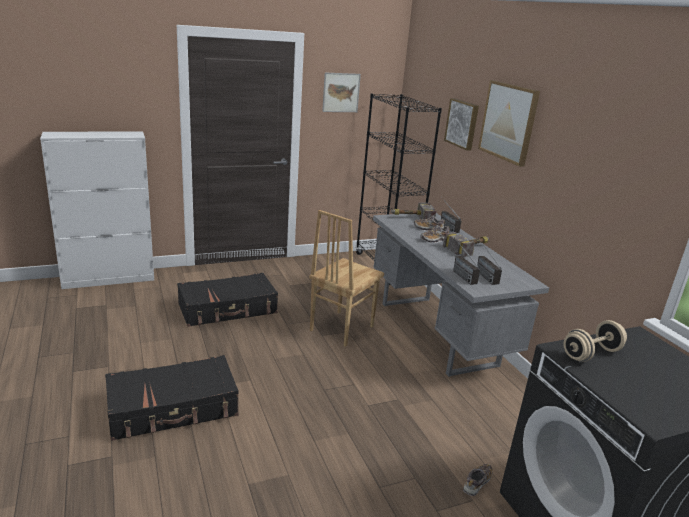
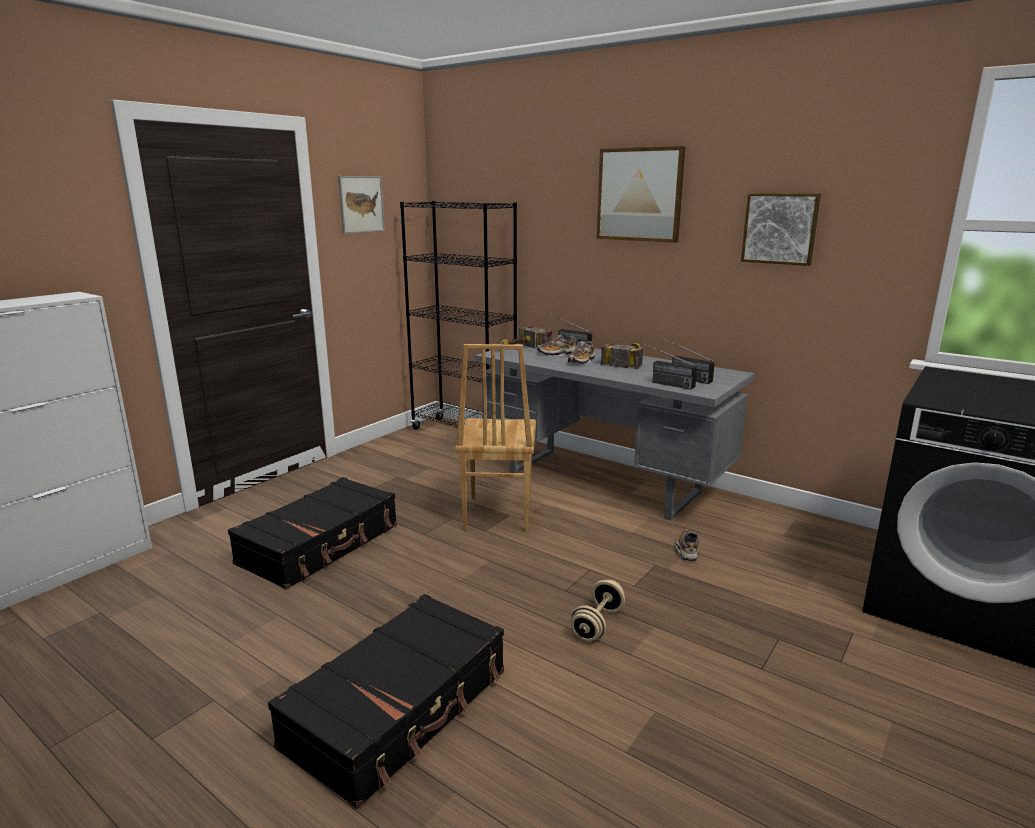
camera: 30 degrees left, 5 degrees down
picture [444,98,479,151] -> picture moved to [741,193,821,266]
shoe [463,464,493,496] -> shoe moved to [676,529,699,562]
beige dumbbell [563,320,627,362] -> beige dumbbell moved to [571,580,625,641]

